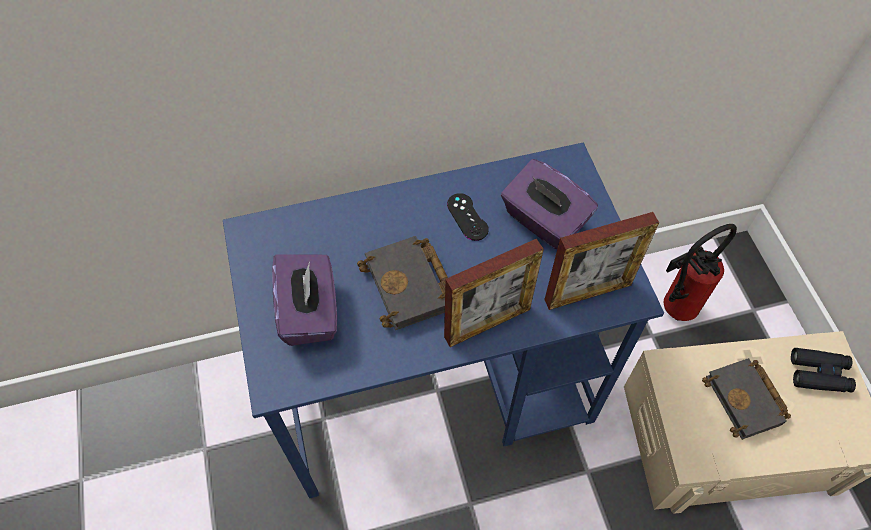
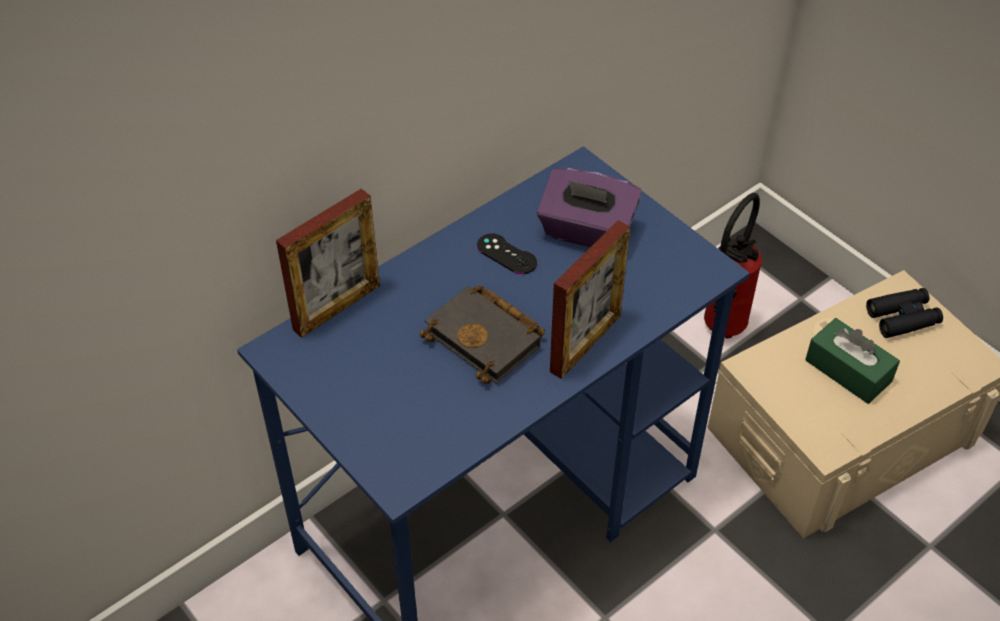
camera: 25 degrees left, 10 degrees down
purple tissue box [272,255,337,346] -> none
picture frame [544,212,659,310] -> picture frame moved to [276,188,380,338]
black book [702,358,791,440] -> green tissue box [805,318,900,404]

